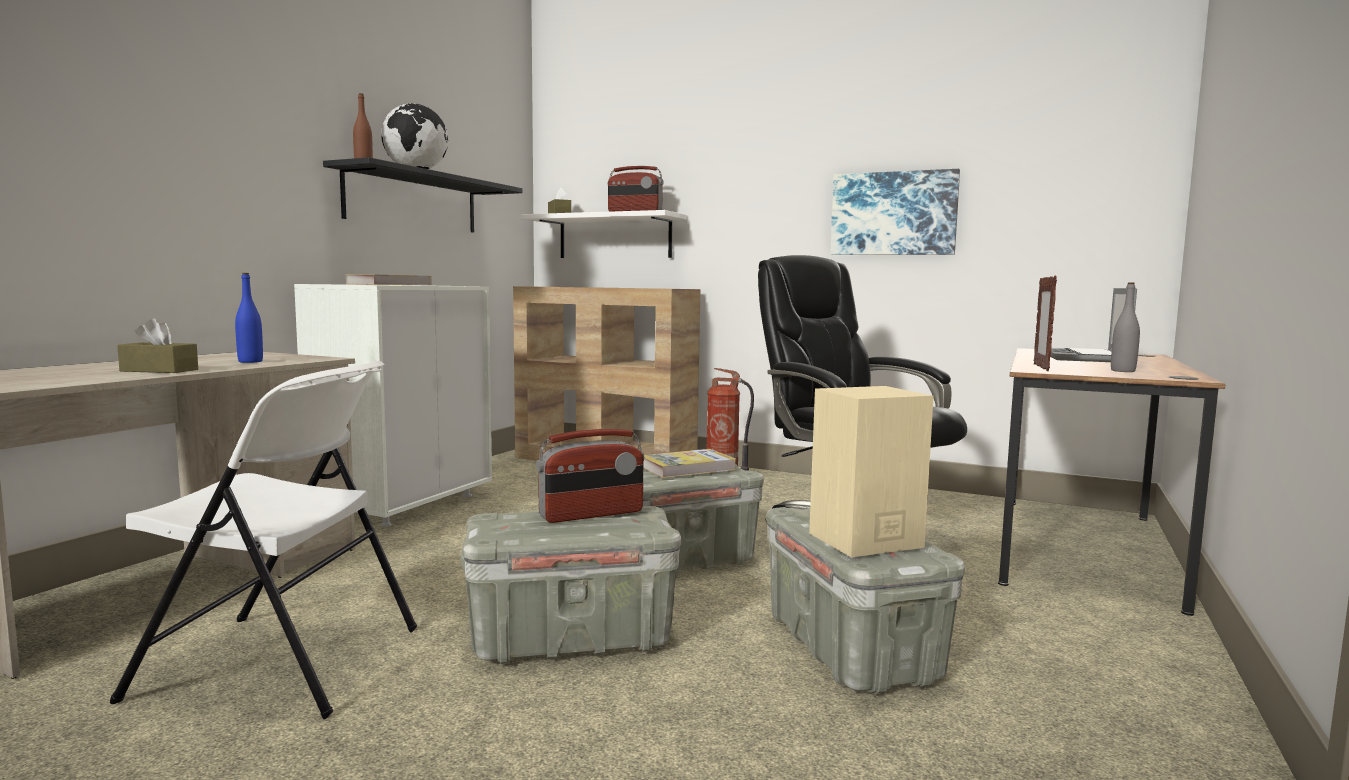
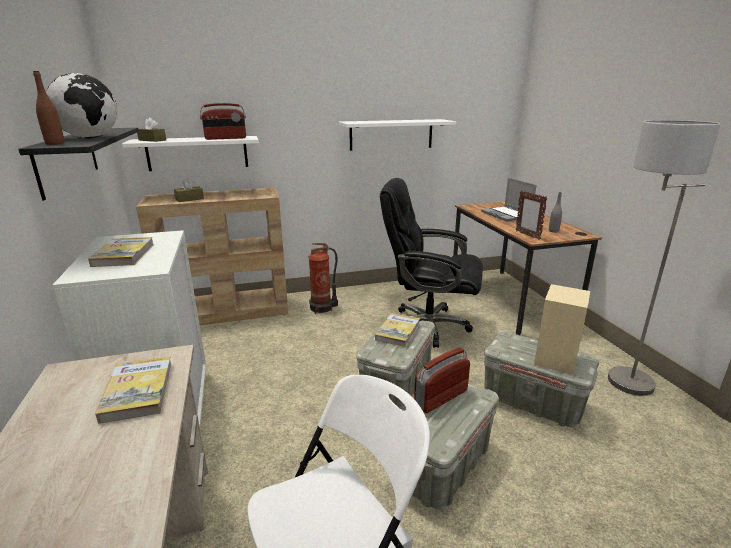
camera: 40 degrees left, 15 degrees up
brown tissue box [117,318,198,373] -> brown tissue box moved to [174,178,204,202]
blue bottle [235,273,263,363] -> book [95,356,172,424]
radio [536,429,644,523] -> radio turned 150 degrees counterclockwise [414,347,470,413]
picture [830,169,960,255] -> white shelf [339,119,456,151]
none -> grey floor lamp [608,120,720,396]

